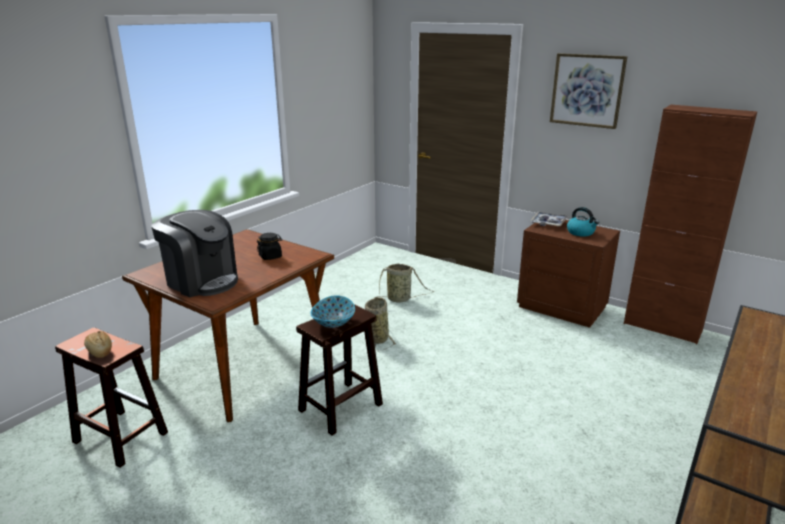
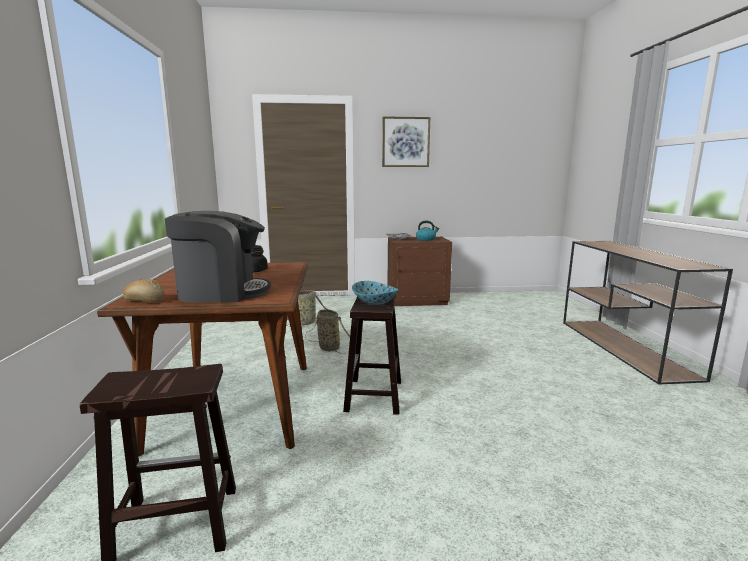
camera: 40 degrees left, 10 degrees down
bread [84,331,112,358] -> bread moved to [123,279,165,303]
brown cabinet [624,104,757,344] -> none

